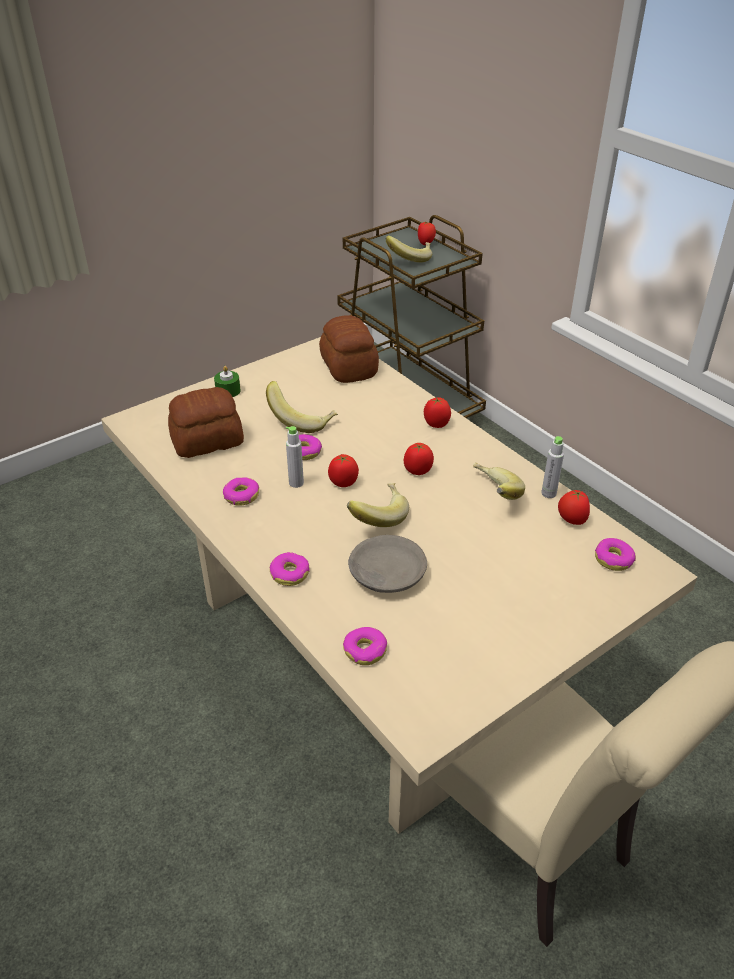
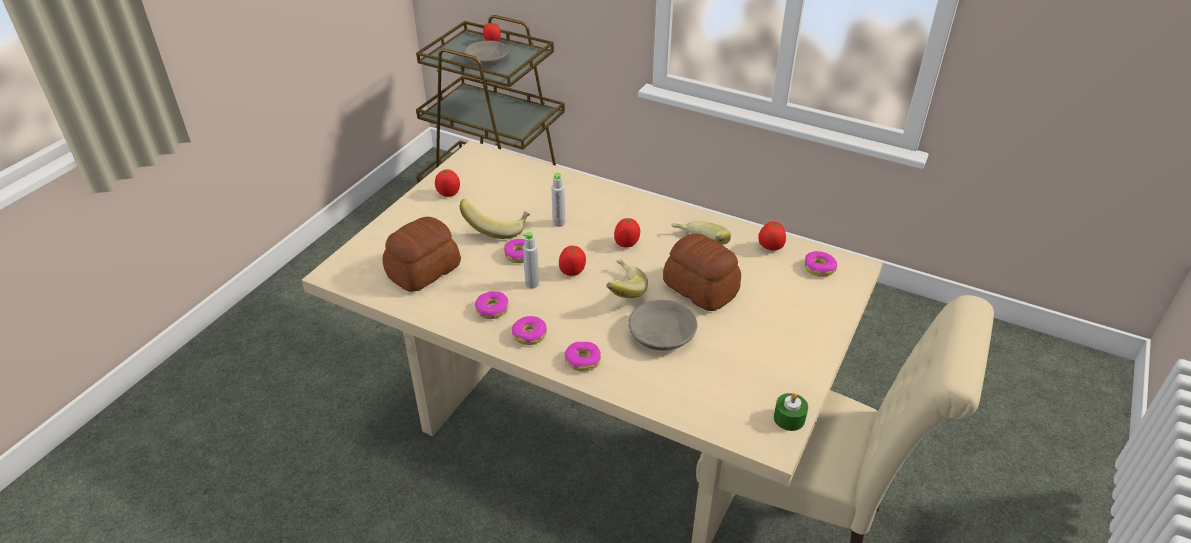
camera: 25 degrees left, 0 degrees up
green candle [214,366,241,397] -> green candle moved to [774,393,808,431]
bread [319,315,379,383] -> bread moved to [663,234,741,311]
donut [343,627,387,665] -> donut moved to [512,316,547,345]
banana [386,236,432,263] -> grey bowl [464,41,510,66]
tomato [424,397,451,428] -> tomato moved to [435,169,460,197]
grey bottle [541,436,564,498] -> grey bottle moved to [551,173,565,227]

